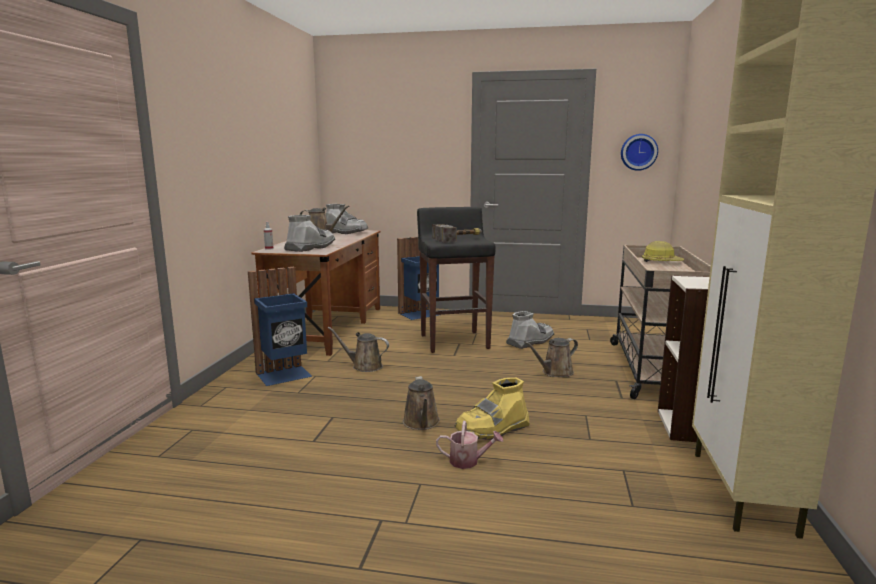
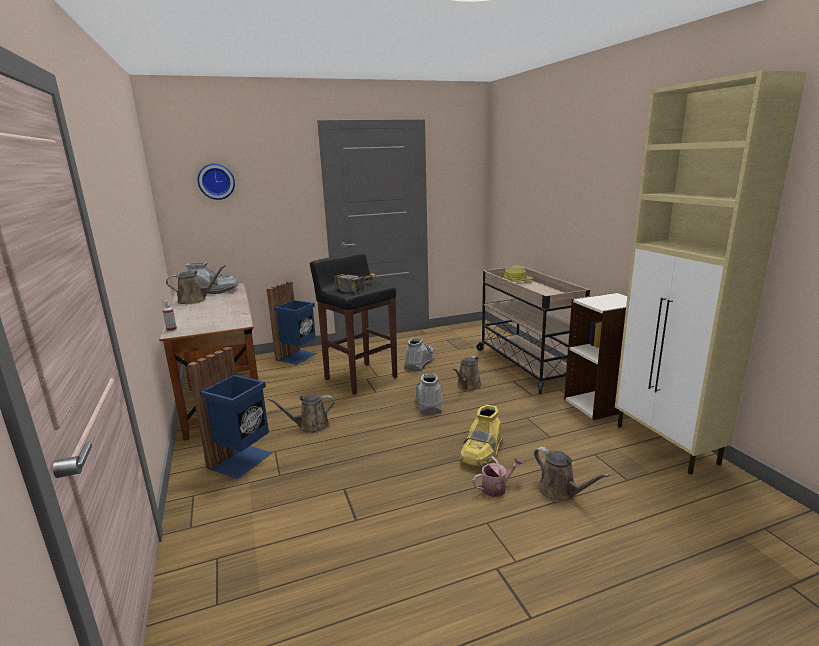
camera: 30 degrees left, 5 degrees up
grey boot [284,215,335,252] -> grey boot moved to [415,374,442,414]
brown watering can [403,376,440,430] -> brown watering can moved to [534,447,610,502]
wall clock [621,134,658,171] -> wall clock moved to [198,164,235,200]

